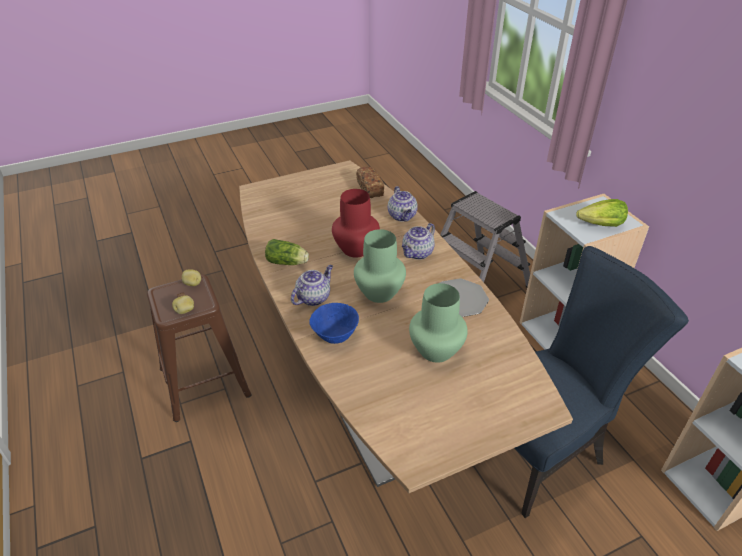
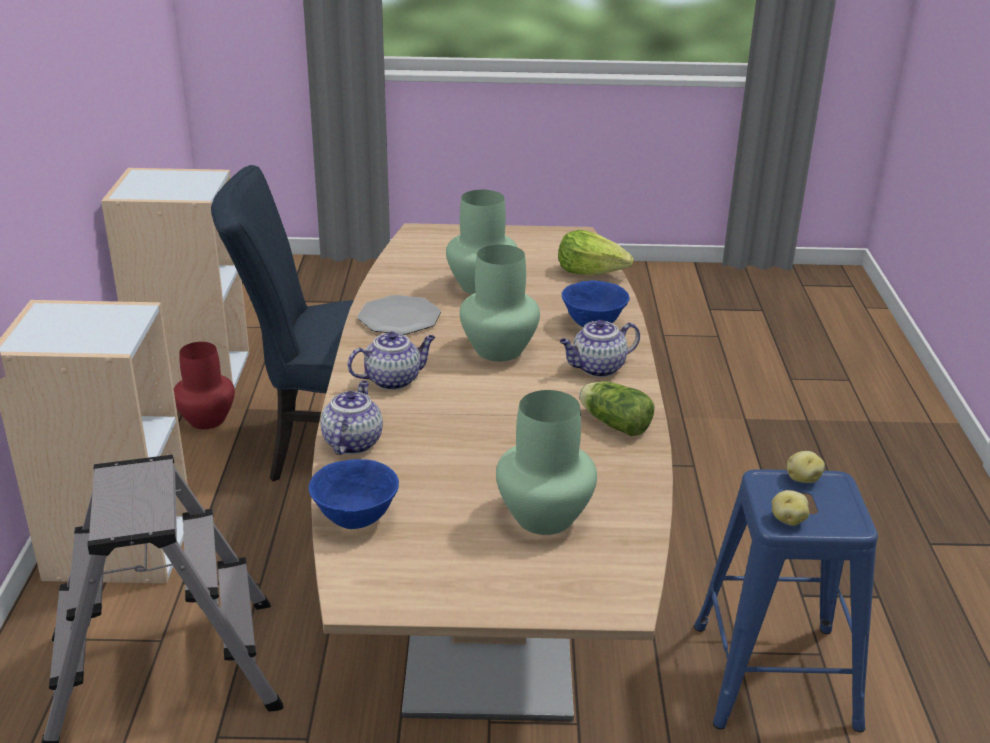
camera: 155 degrees left, 10 degrees down
brown stool [147,275,251,422] -> blue stool [694,469,878,732]
red vase [332,189,380,258] -> red vase moved to [174,342,235,429]
bread [356,167,384,198] -> blue bowl [309,459,399,529]
lettuce [576,199,628,227] -> lettuce moved to [558,230,634,275]
none -> green vase [496,390,597,535]

